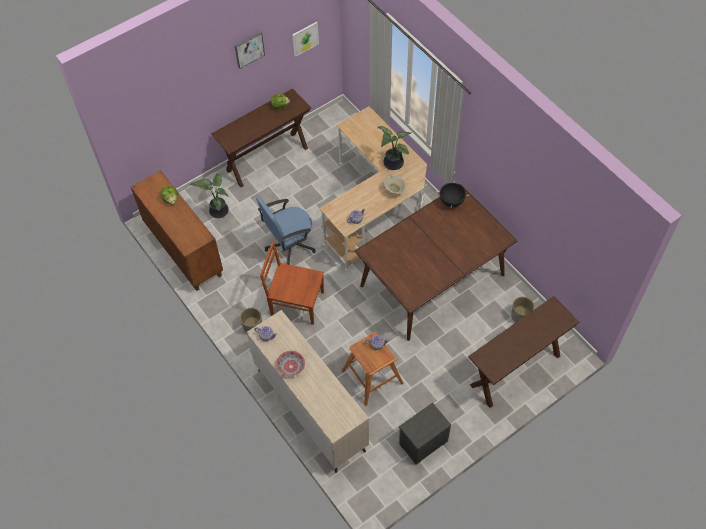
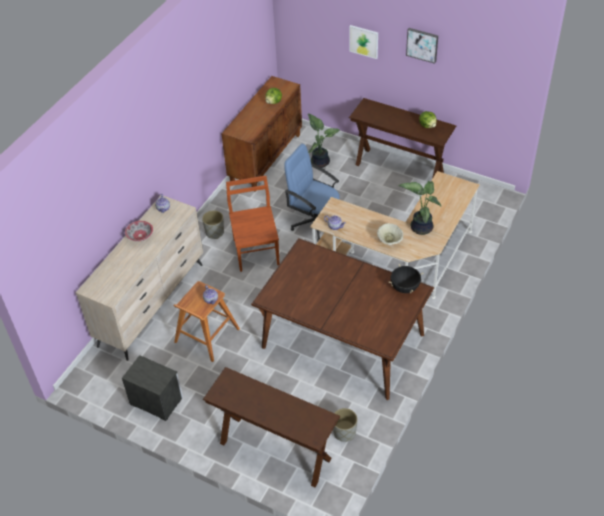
camera: 65 degrees right, 10 degrees down
picture [292,22,319,57] -> picture moved to [349,25,378,59]

